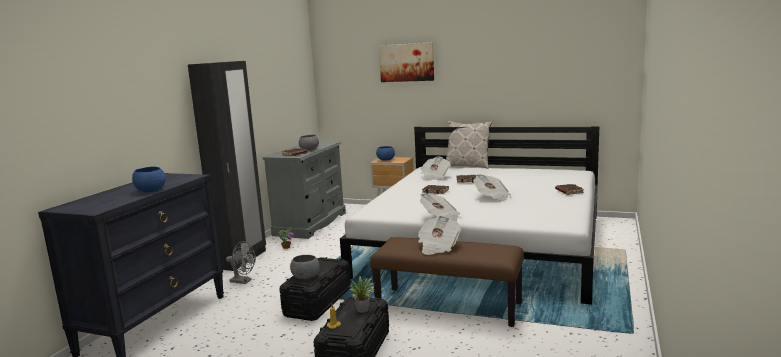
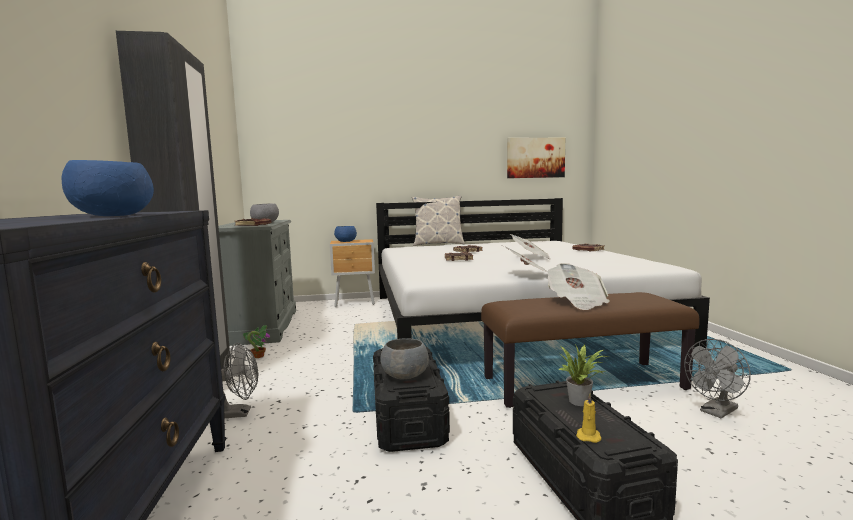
camera: 30 degrees left, 5 degrees down
picture [379,43,434,82] -> picture moved to [507,138,565,178]
newspaper [421,157,451,181] -> none
none -> grey fan [684,339,751,418]

